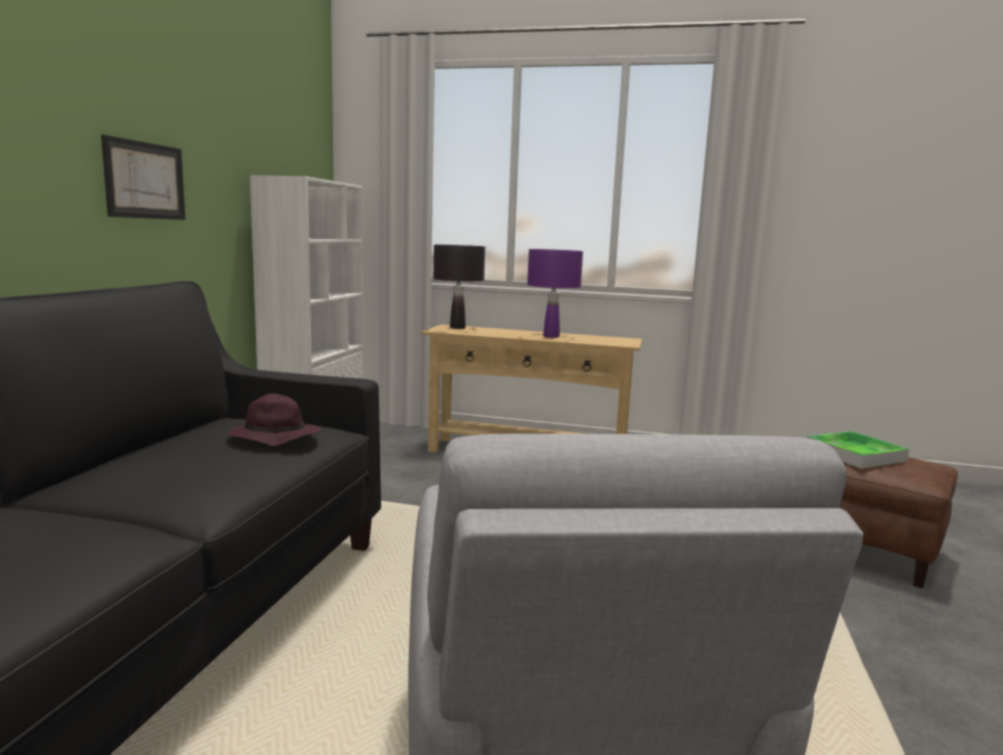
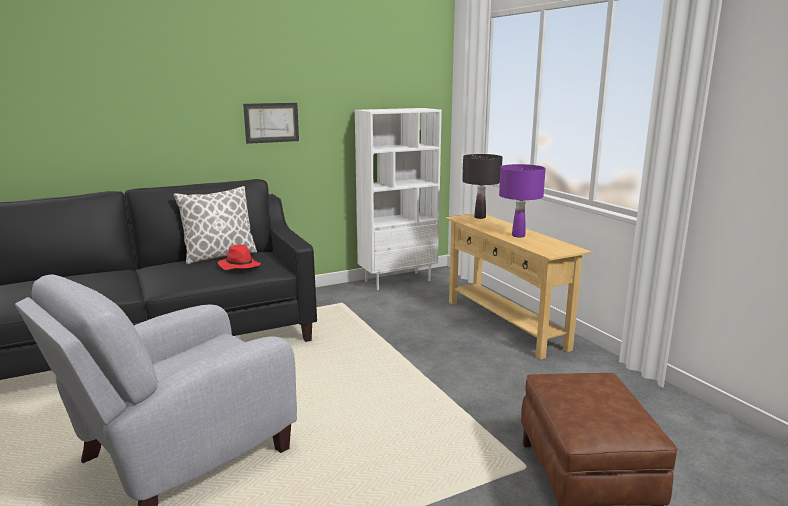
camera: 50 degrees right, 5 degrees up
purple hat [227,394,321,446] -> red hat [218,244,261,270]
tray [807,431,909,469] -> none
none -> pillow [174,186,257,265]

